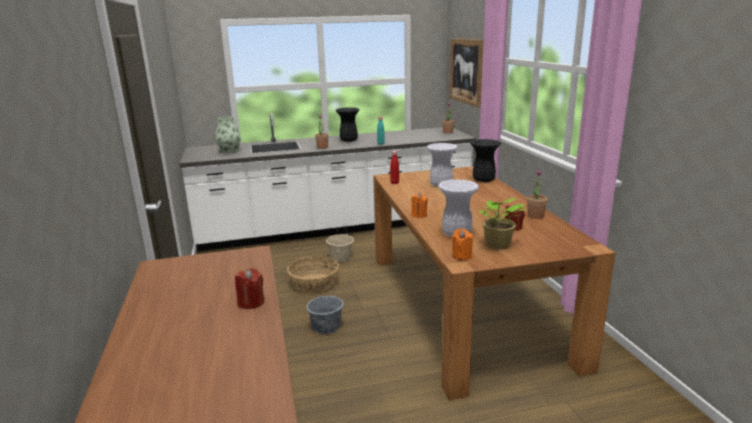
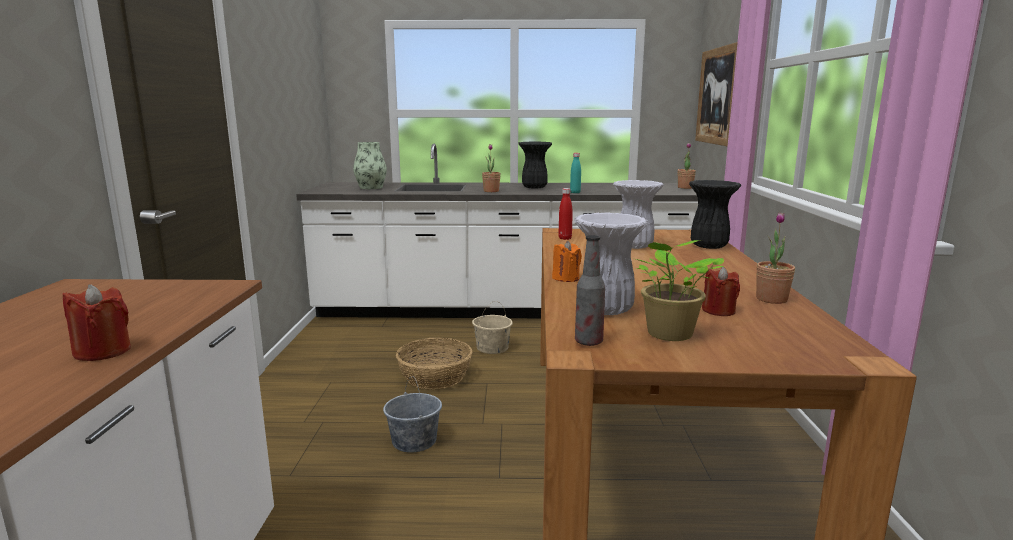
camera: 15 degrees right, 5 degrees down
orange candle [452,228,473,260] -> bottle [575,235,605,346]

